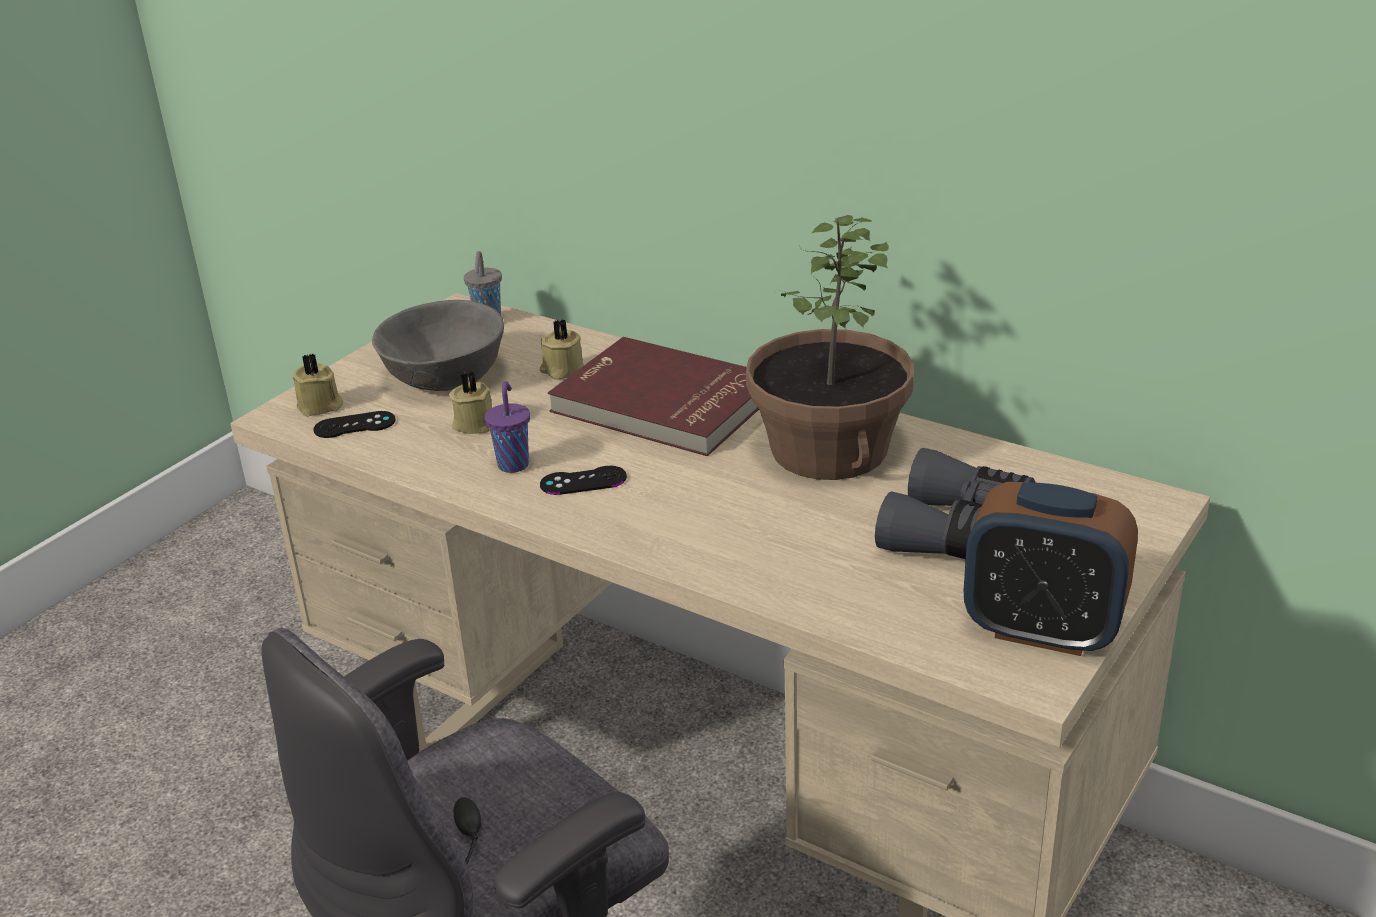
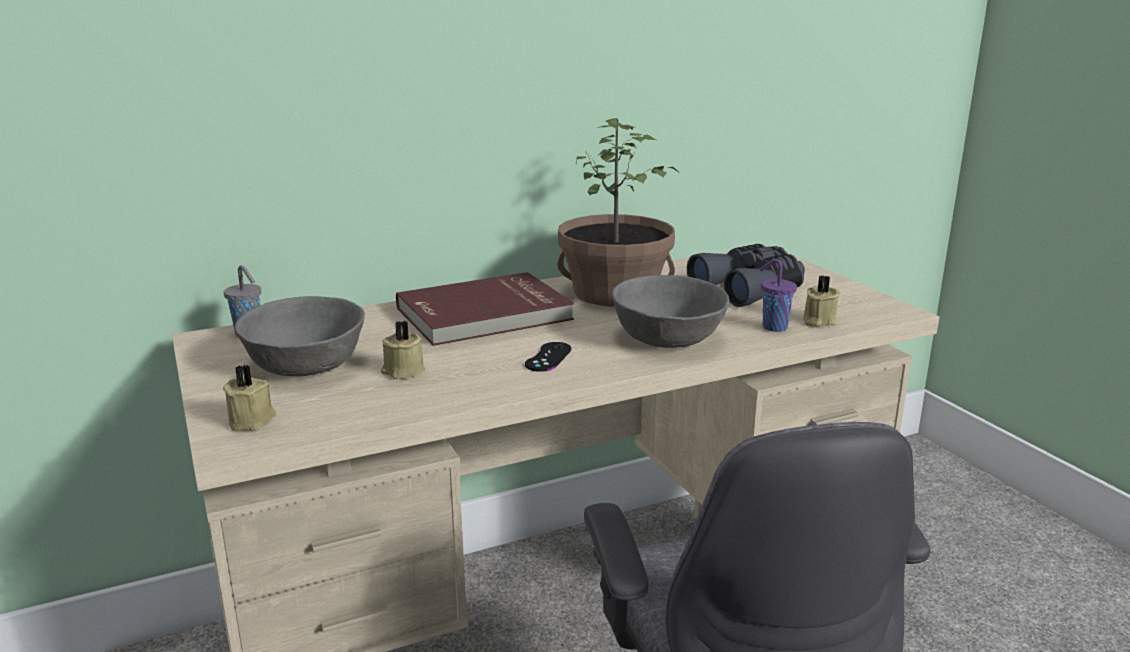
camera: 60 degrees left, 10 degrees down
black game controller [313,411,395,438] -> none
purple cup [485,381,530,473] -> purple cup moved to [760,259,797,332]
beige candle [540,319,584,380] -> beige candle moved to [803,276,840,327]
alarm clock [964,482,1138,656] -> none
none -> grey bowl [612,275,729,348]

